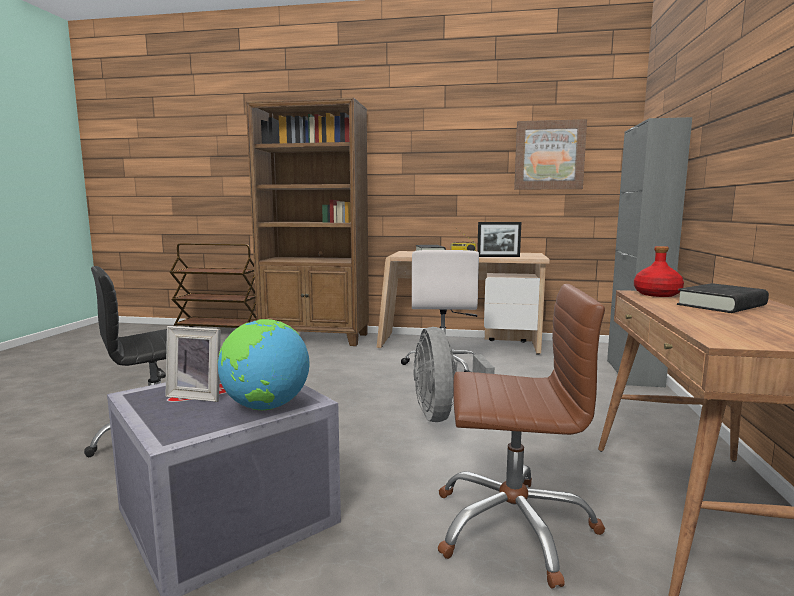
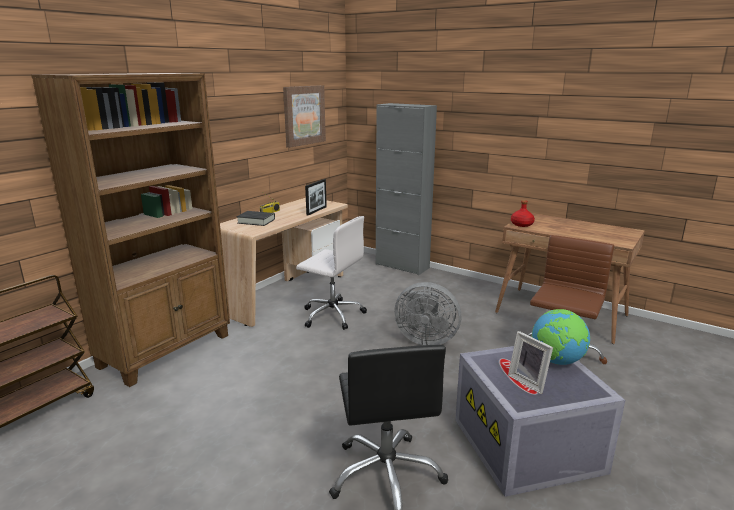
camera: 65 degrees left, 10 degrees up
picture frame [165,326,221,402] -> picture frame turned 105 degrees clockwise [508,331,553,394]
black book [677,283,769,313] -> none

